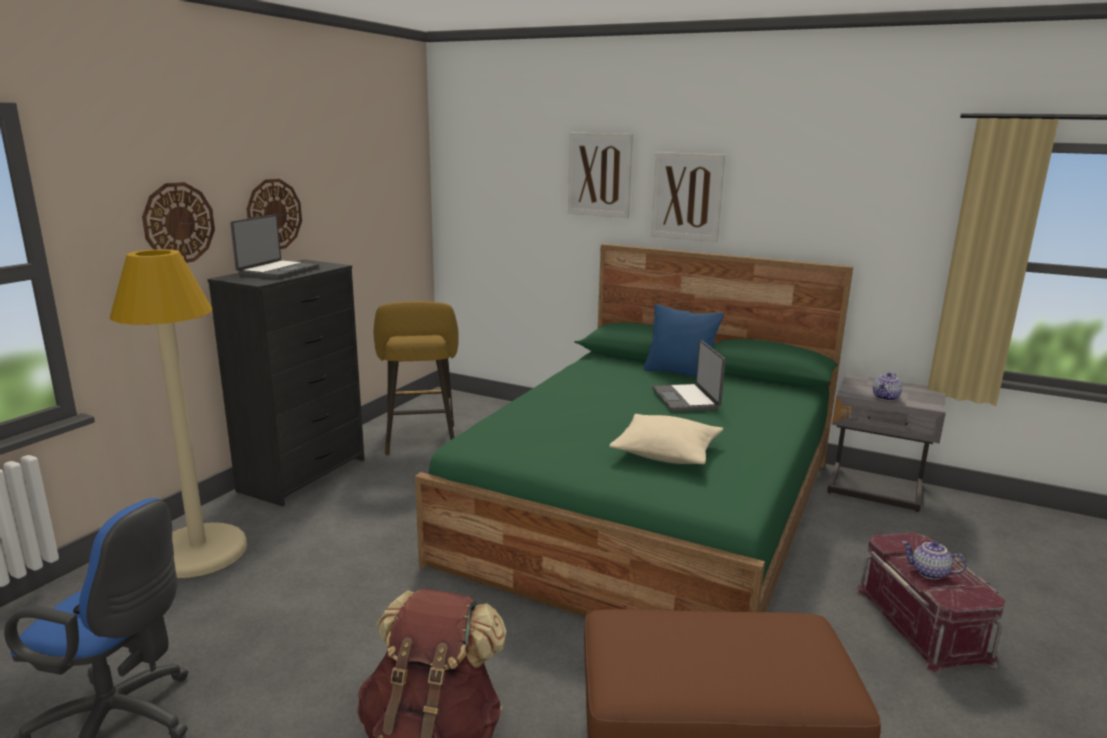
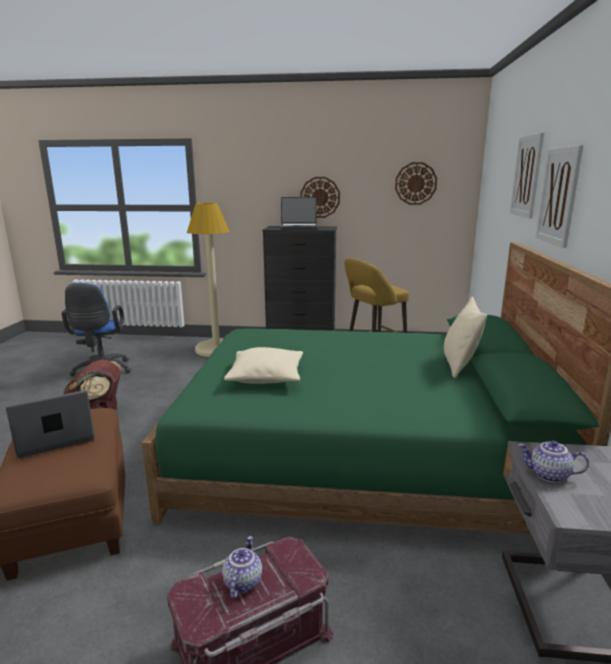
camera: 70 degrees right, 0 degrees up
wall clock [142,182,215,263] -> wall clock moved to [395,162,437,205]
blue pillow [644,304,724,377] -> beige pillow [444,297,487,378]
laptop [652,340,726,412] -> laptop moved to [6,390,95,458]

